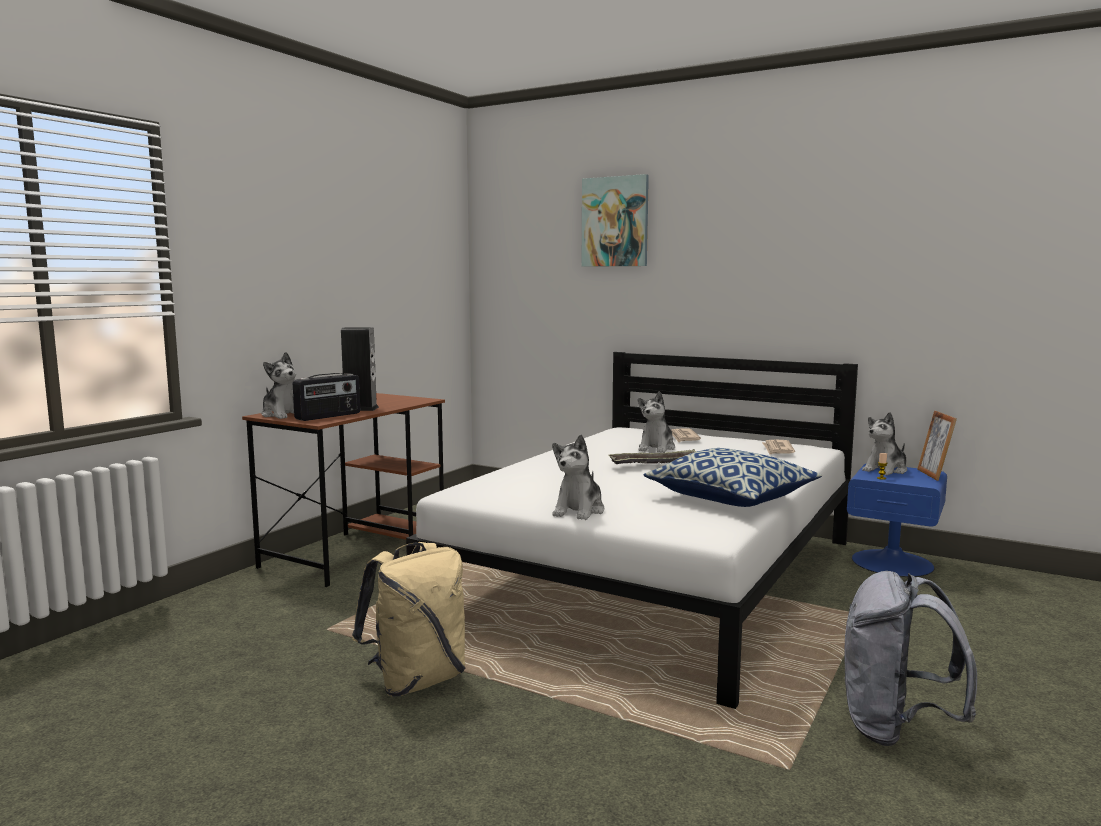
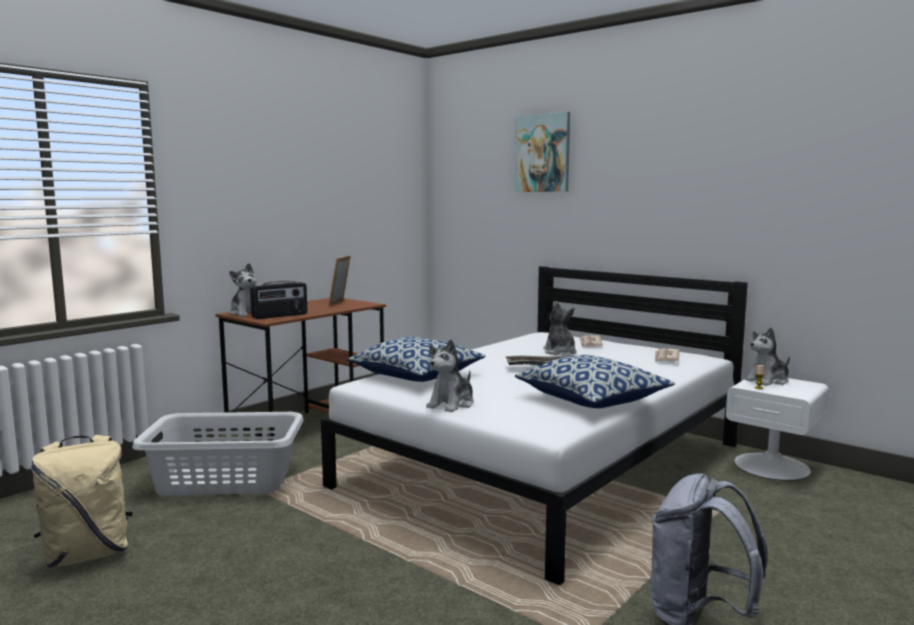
camera: 10 degrees right, 0 degrees up
speaker [341,327,379,411] -> none
beige backpack [352,542,466,697] -> beige backpack moved to [31,435,133,568]
plush toy [638,391,675,453] -> plush toy turned 135 degrees clockwise [543,301,577,355]
blue nightstand [847,463,947,577] -> white nightstand [726,378,829,481]
picture frame [917,410,957,481] -> picture frame moved to [329,255,350,306]
none -> grey laundry basket [132,412,304,495]
none -> pillow [347,337,486,382]

